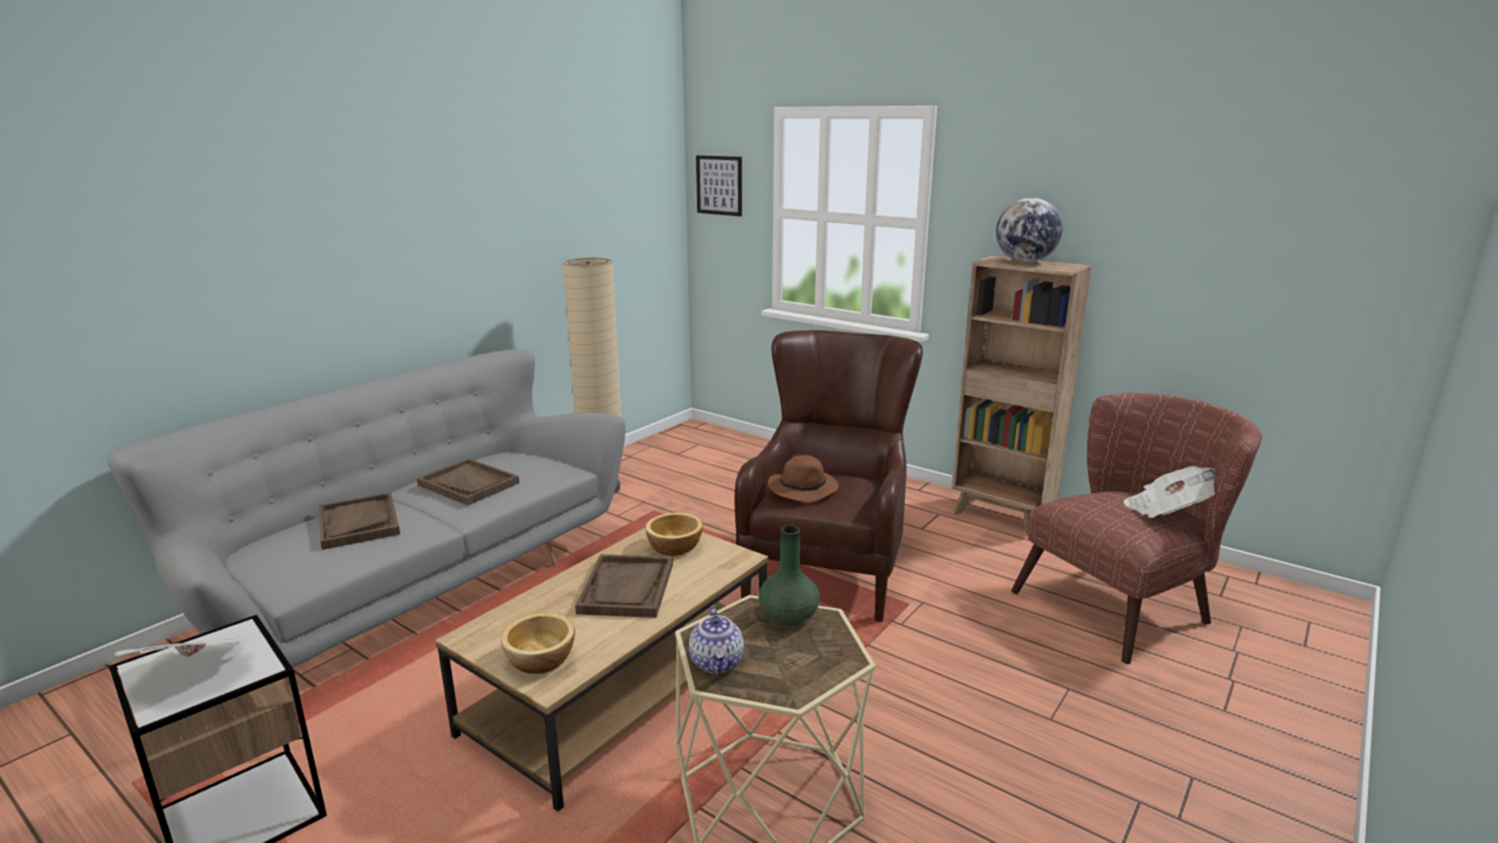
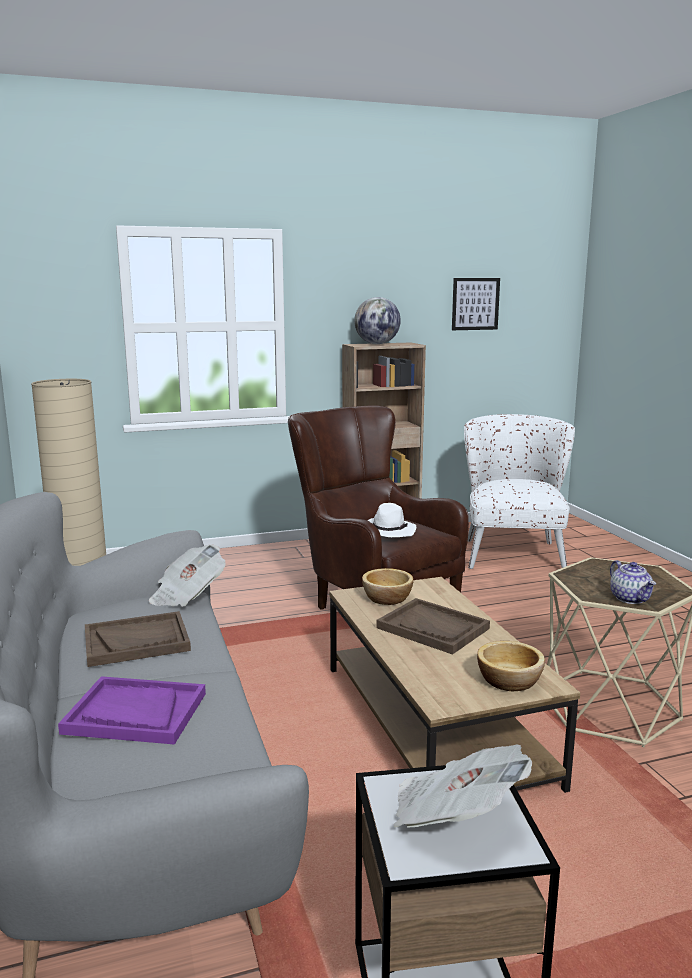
camera: 55 degrees left, 5 degrees down
brown tray [319,492,400,550] -> purple tray [58,676,206,745]
teapot [689,606,744,675] -> teapot turned 45 degrees clockwise [610,560,656,604]
picture [696,155,742,217] -> picture moved to [452,278,500,330]
green vase [759,525,820,626] -> none
brown hat [768,455,839,503] -> white hat [368,503,416,537]
brown armchair [1011,393,1262,664] -> white armchair [464,414,575,569]
newspaper [1124,466,1215,518] -> newspaper moved to [149,545,226,607]

